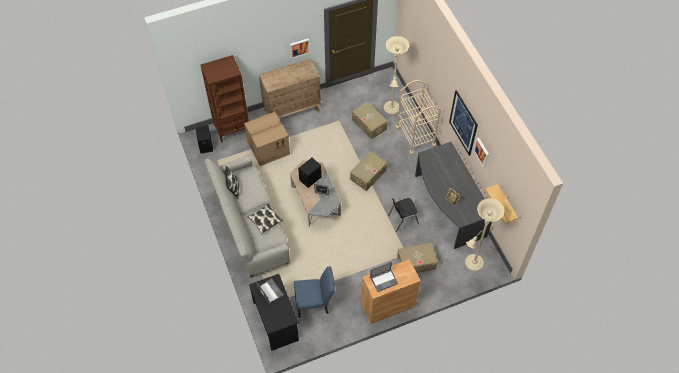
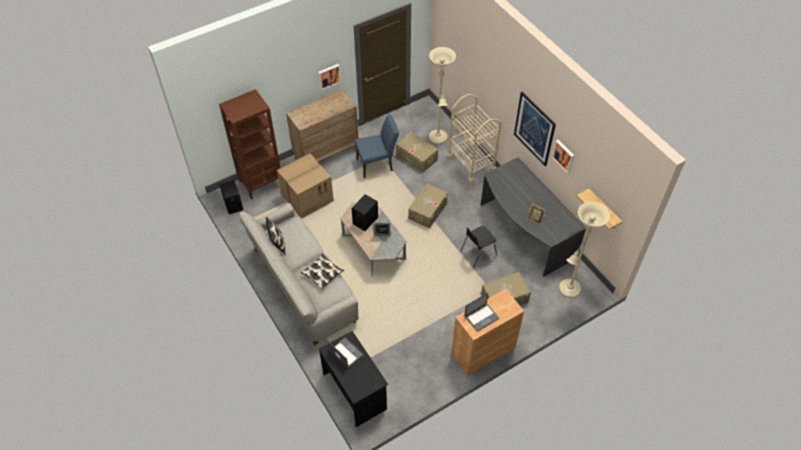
camera: 10 degrees left, 5 degrees down
blue chair [294,266,335,318] -> blue chair moved to [355,114,399,178]

